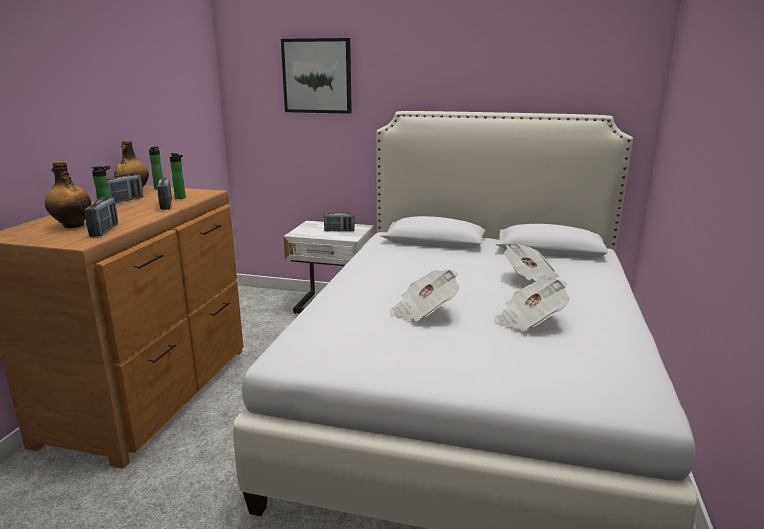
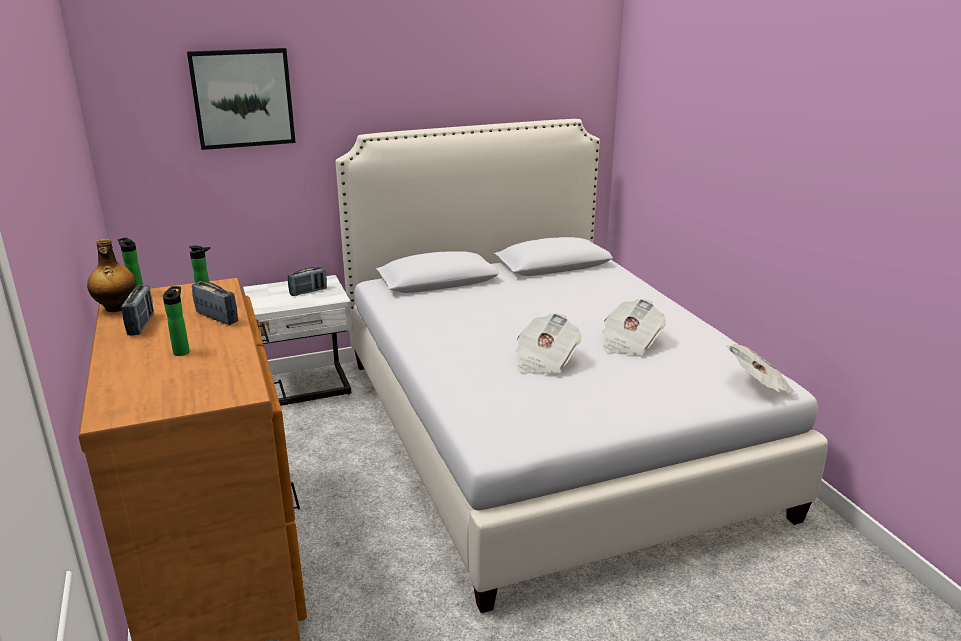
camera: 35 degrees left, 5 degrees up
bottle [45,161,91,228] -> none
radio [85,197,118,237] -> none
newspaper [504,242,559,281] -> newspaper moved to [726,344,798,395]

